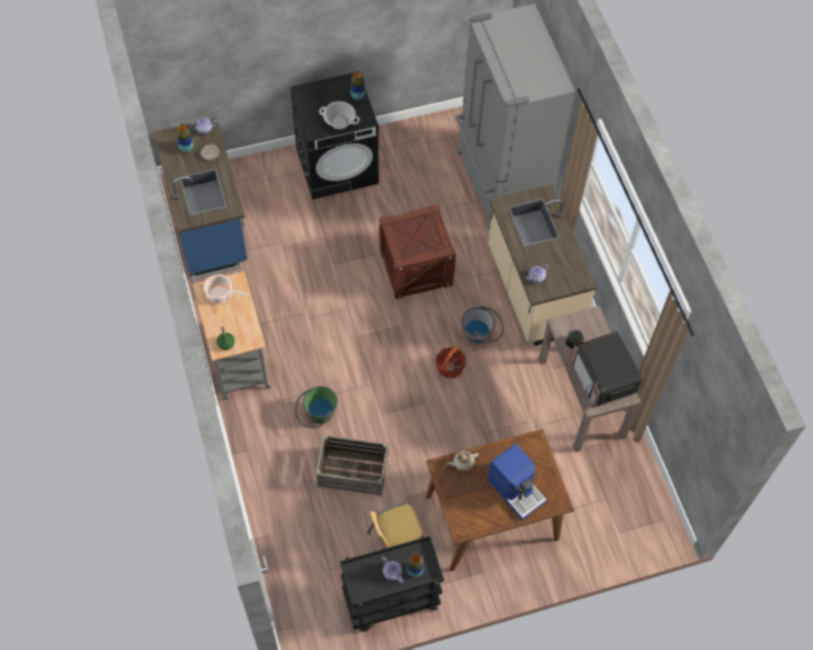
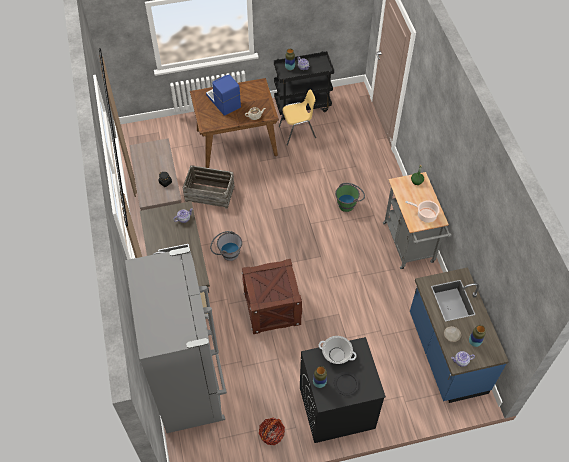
camera: 175 degrees left, 5 degrees down
crate [316,435,389,496] -> crate moved to [183,165,235,209]
basket [436,346,466,378] -> basket moved to [259,418,285,445]
microwave [570,331,642,407] -> none

